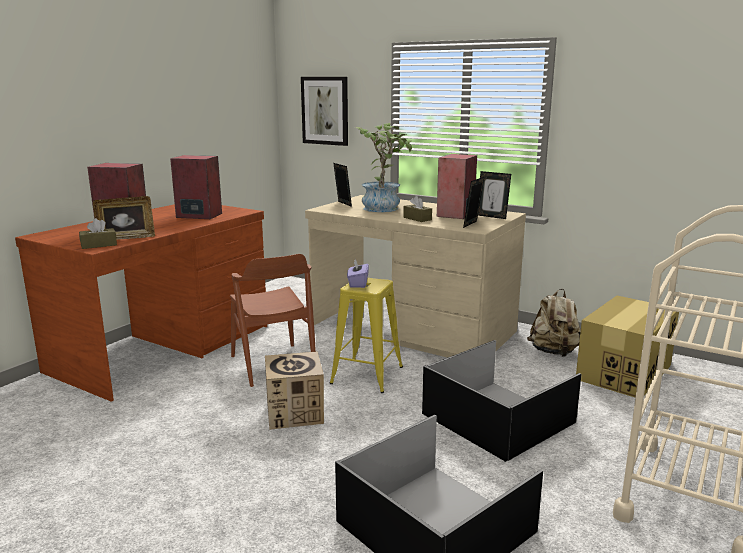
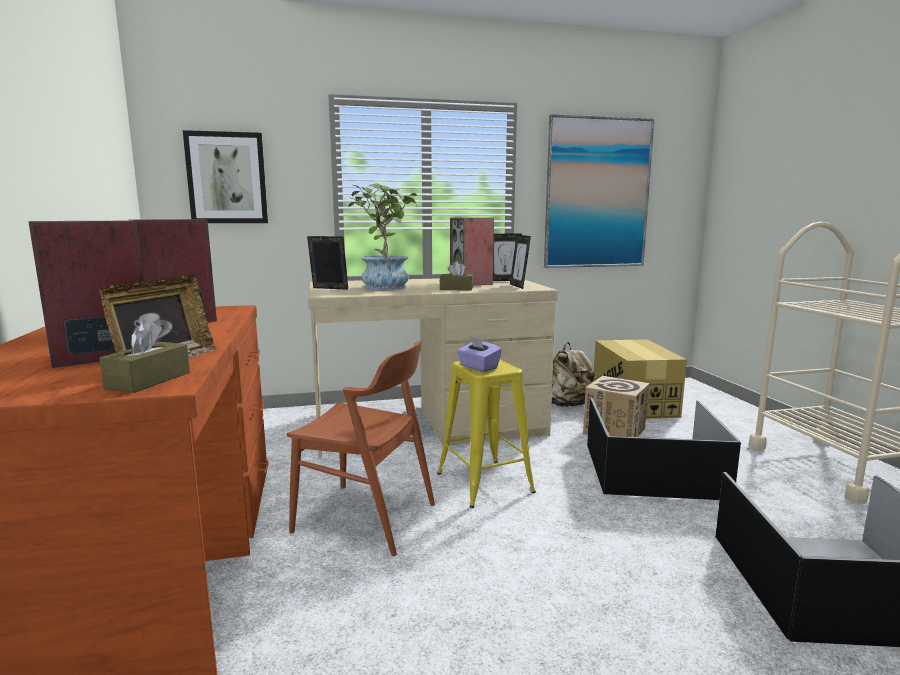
camera: 45 degrees left, 5 degrees down
cardboard box [265,352,324,430] -> cardboard box moved to [583,376,650,437]
none -> picture [544,114,654,268]

